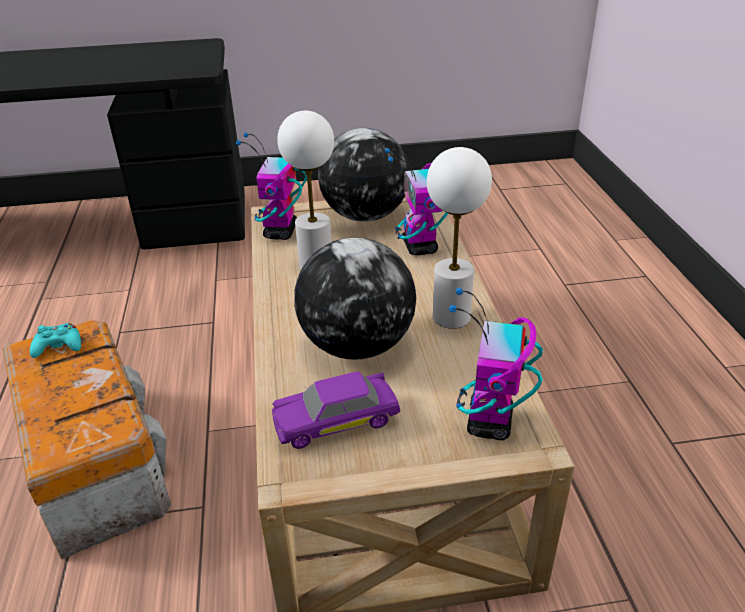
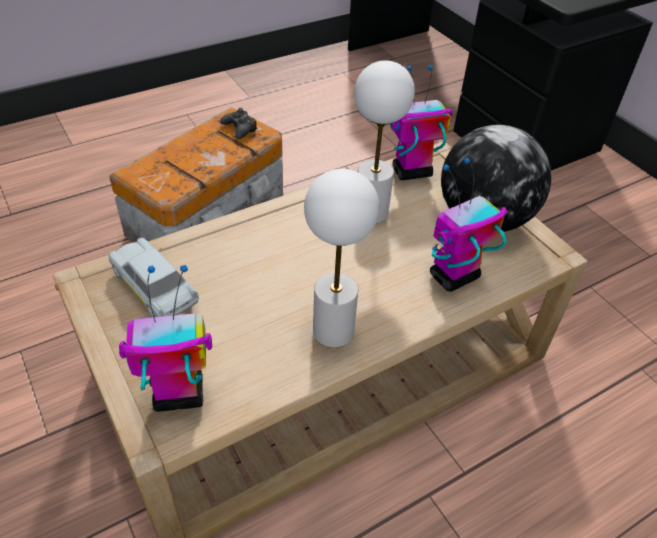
camera: 65 degrees right, 10 degrees up
turquoise game controller [30,323,81,358] -> black game controller [220,108,257,139]
purple toy car [272,371,401,449] -> white toy car [108,238,199,317]
globe [294,237,416,360] -> none

